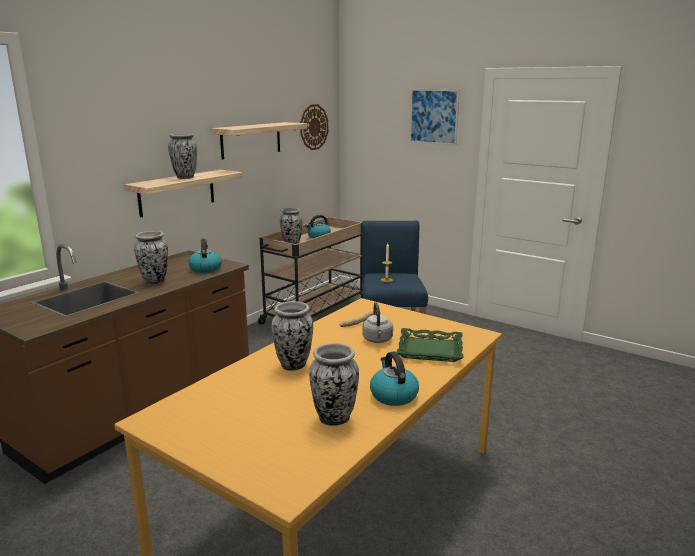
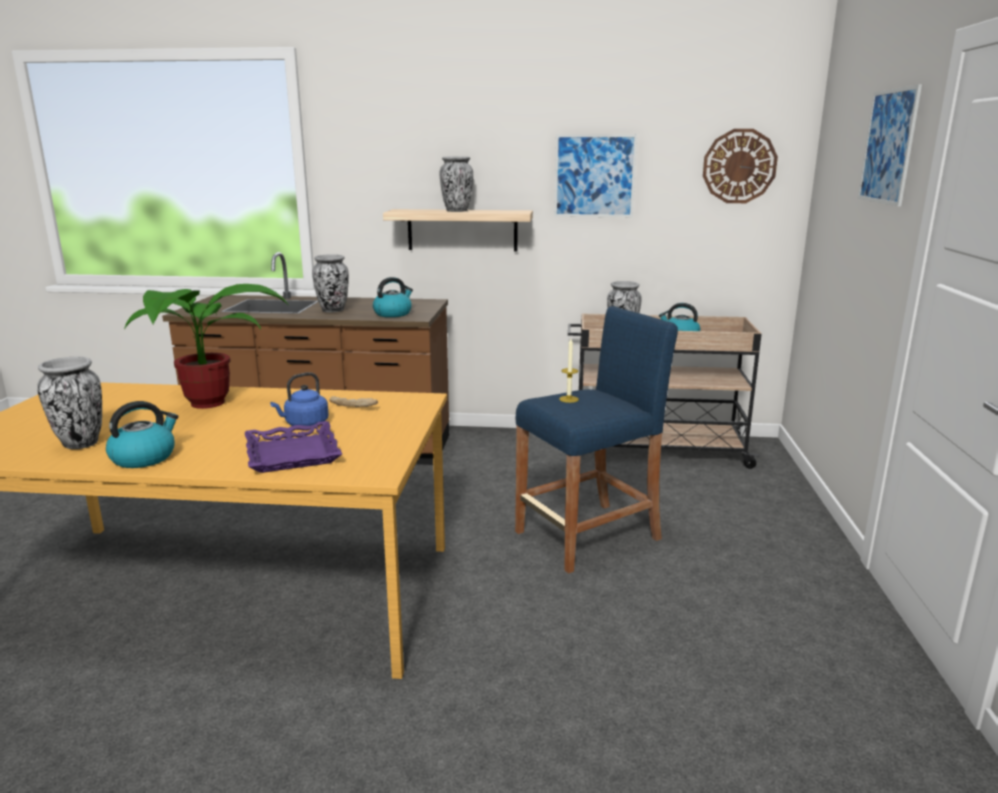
camera: 60 degrees right, 0 degrees up
shelf [210,122,307,160] -> picture [554,134,637,217]
vase [272,301,313,371] -> potted plant [124,284,288,409]
grey kettle [363,302,393,343] -> blue kettle [270,372,329,426]
green tray [397,328,464,362] -> purple tray [245,421,342,473]

